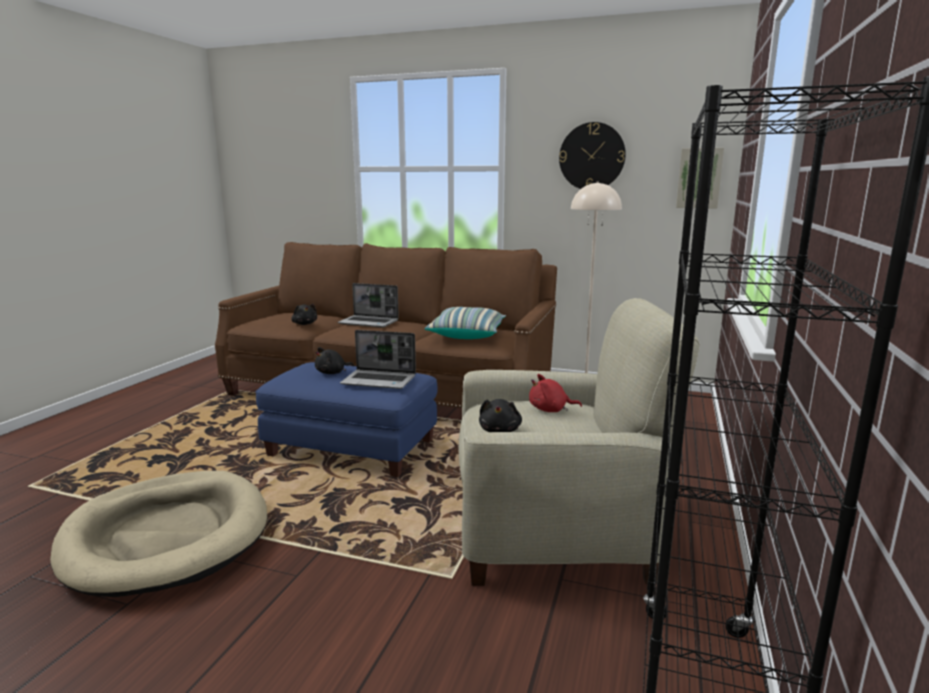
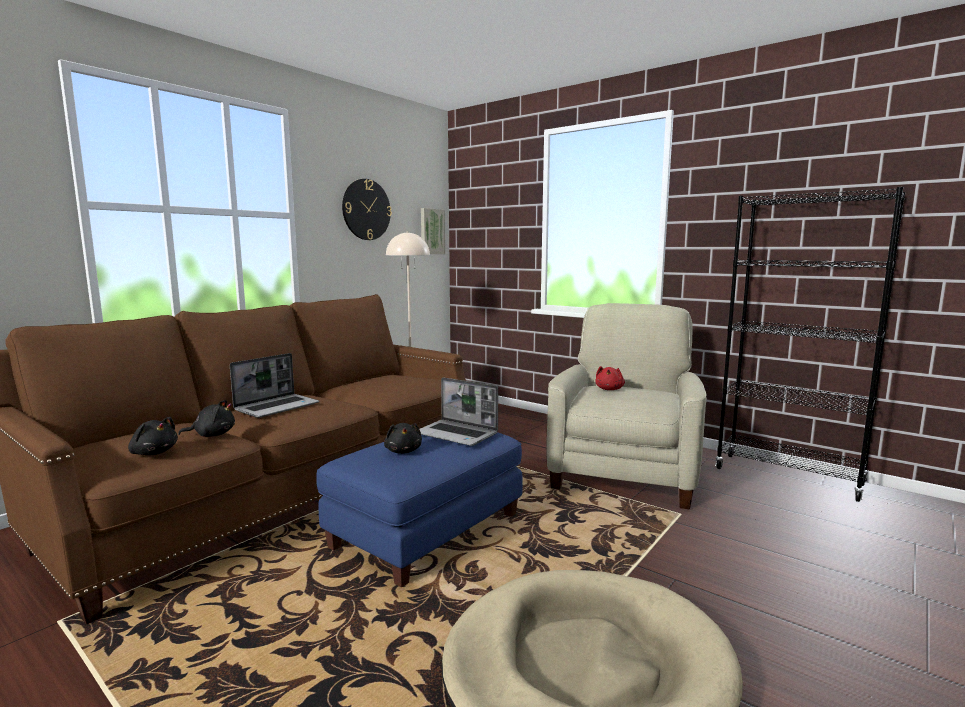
camera: 70 degrees left, 5 degrees down
laptop [340,330,416,389] -> laptop turned 90 degrees clockwise [420,377,498,446]
pillow [424,307,506,339] -> none
black plush toy [479,399,522,432] -> black plush toy moved to [128,417,178,456]

